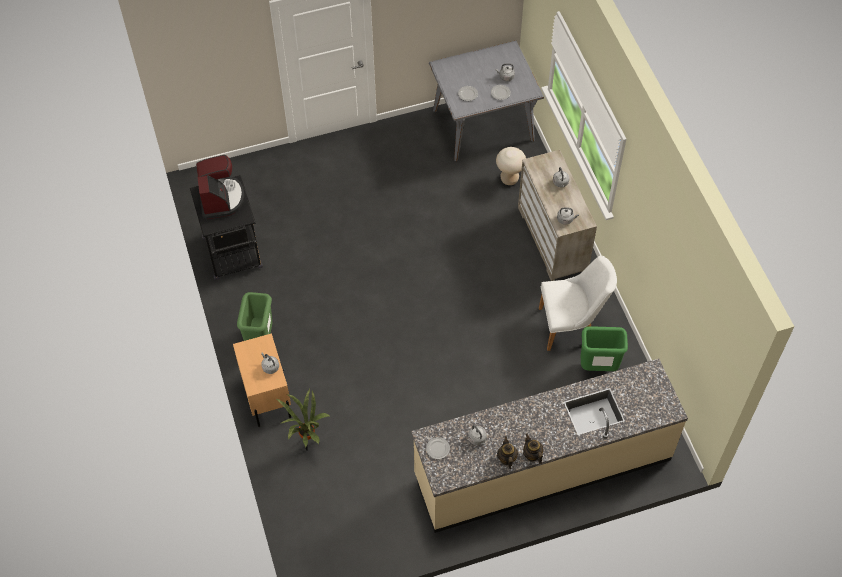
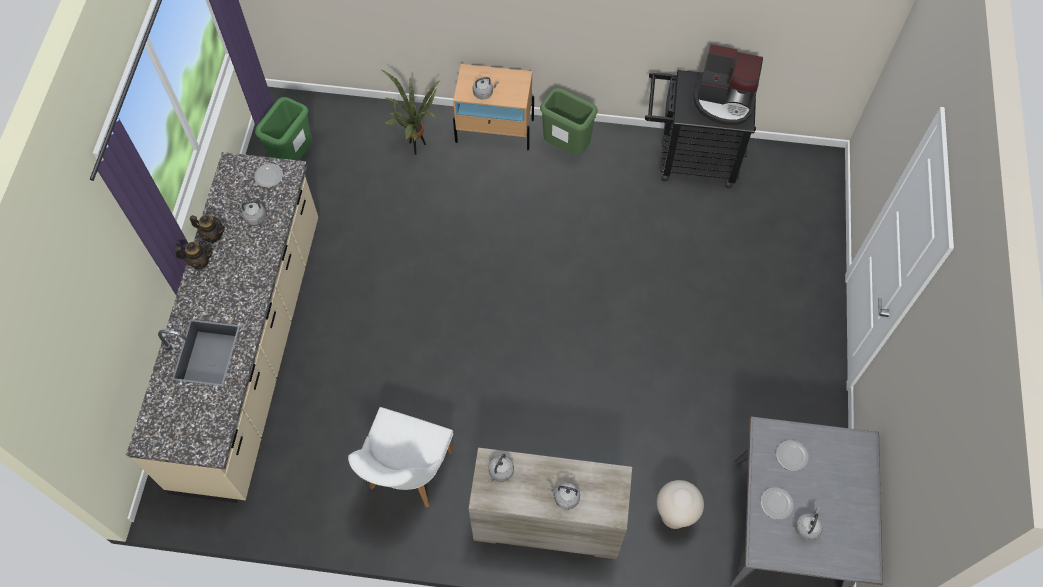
camera: 115 degrees right, 5 degrees up
green trash can [581,326,628,371] -> green trash can moved to [255,97,312,160]

